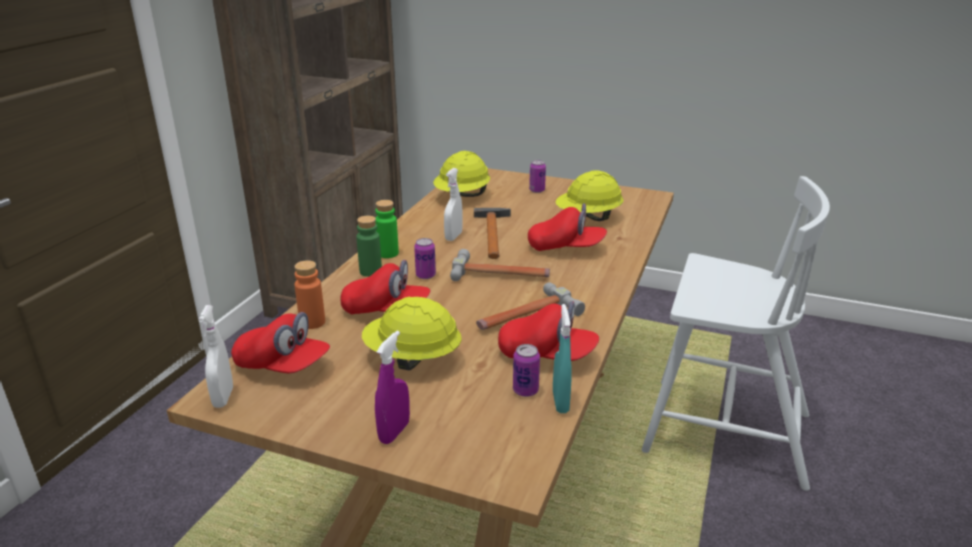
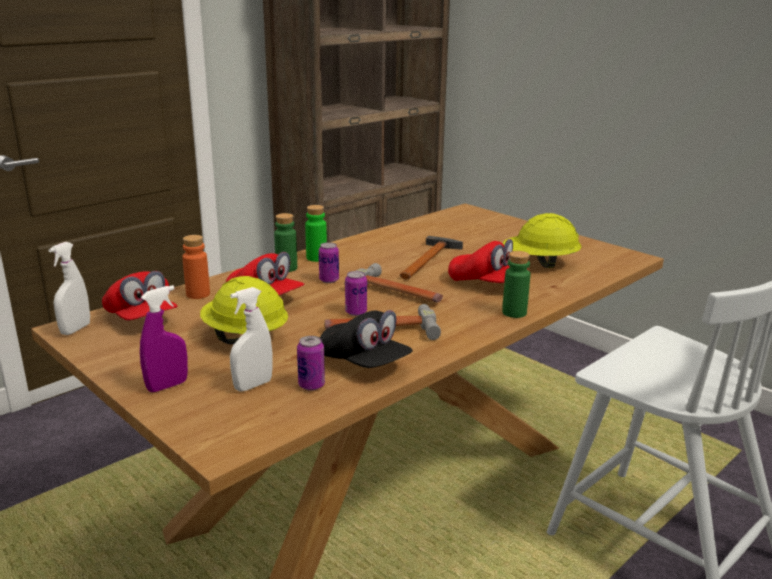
camera: 25 degrees right, 5 degrees down
yellow hard hat [433,151,490,197] -> none
white spray bottle [444,168,463,241] -> white spray bottle moved to [230,287,272,392]
red cap [498,301,599,361] -> black cap [320,310,413,368]
can [529,160,546,193] -> can moved to [345,271,367,316]
turquoise spray bottle [553,304,572,413] -> none
none -> green bottle [502,251,531,318]

